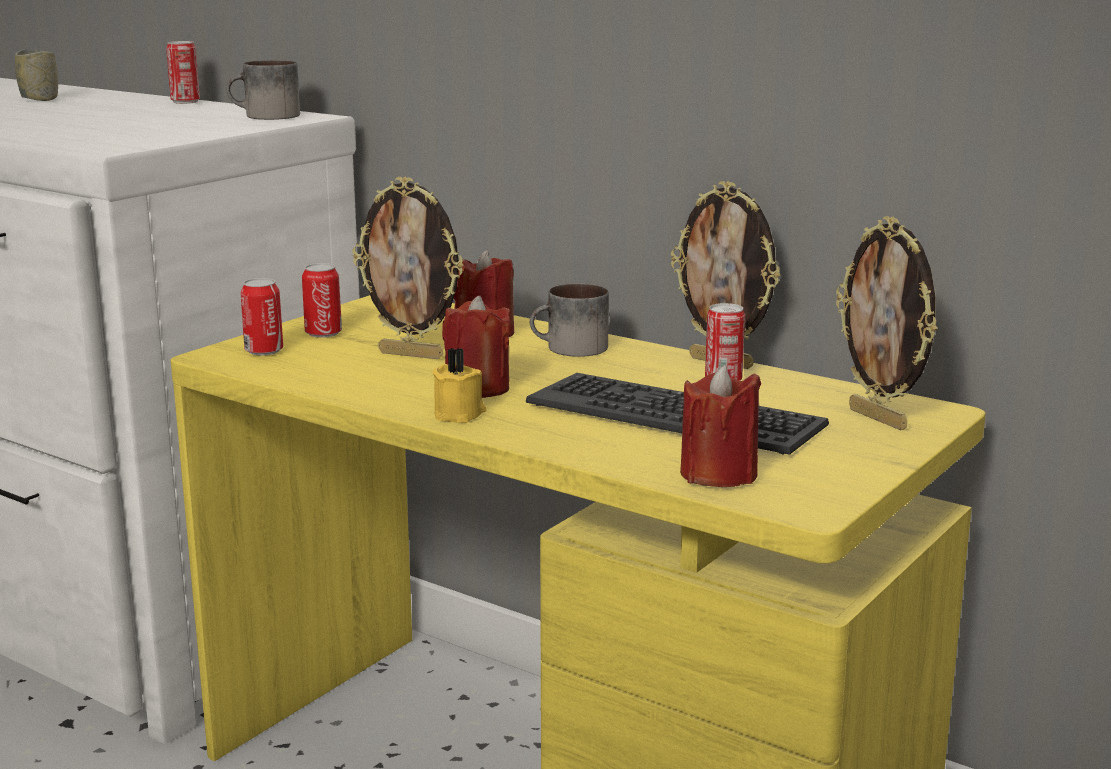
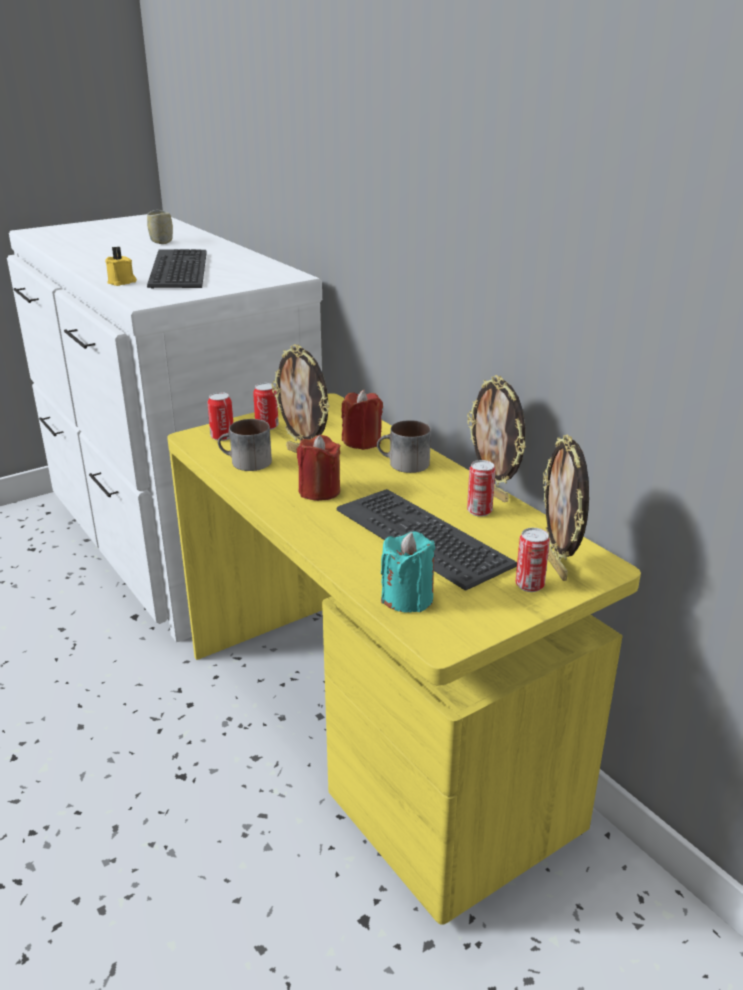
camera: 20 degrees right, 10 degrees up
can [166,41,200,104] -> can moved to [515,528,550,592]
mug [226,60,300,120] -> mug moved to [218,419,272,471]
yellow candle [432,348,487,423] -> yellow candle moved to [105,246,137,286]
red candle [680,365,761,487] -> turquoise candle [381,531,435,613]
none -> keyboard [147,249,207,288]

